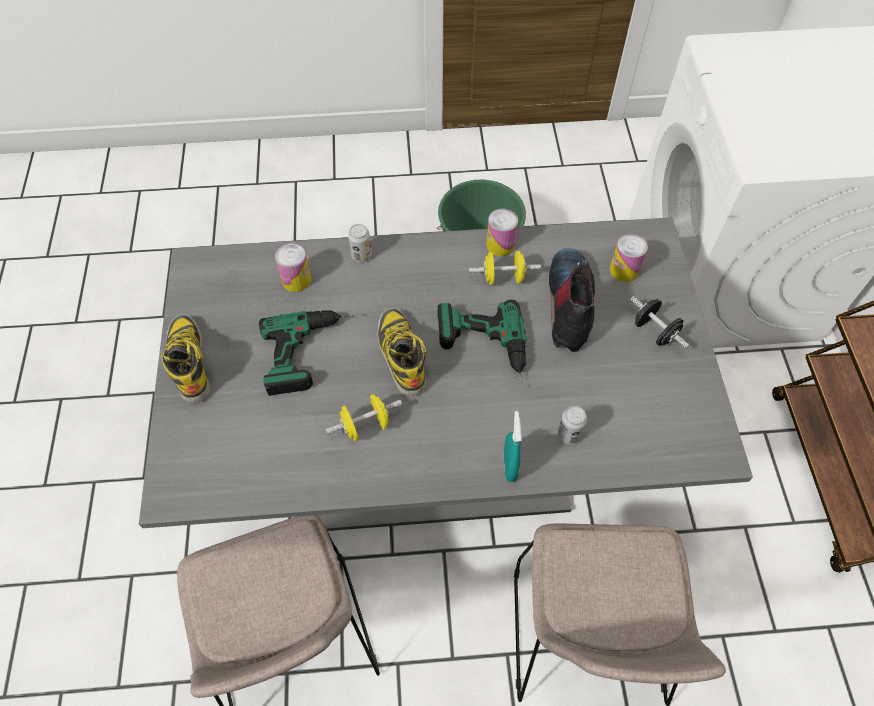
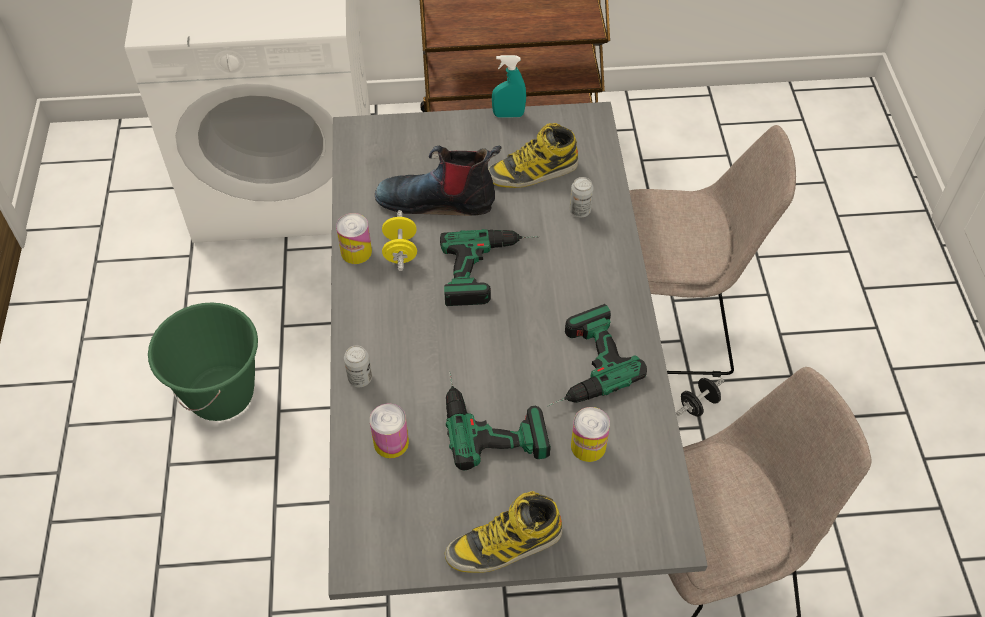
camera: 90 degrees left, 5 degrees down
yellow dumbbell [325,394,402,441] -> power drill [547,304,647,406]
boot [377,308,427,396] -> boot moved to [488,123,578,188]
turquoise spray bottle [504,411,521,482] -> turquoise spray bottle moved to [492,55,526,118]
can [610,234,648,282] -> can moved to [571,407,610,462]
black dumbbell [631,296,689,349] -> black dumbbell moved to [676,378,724,417]

